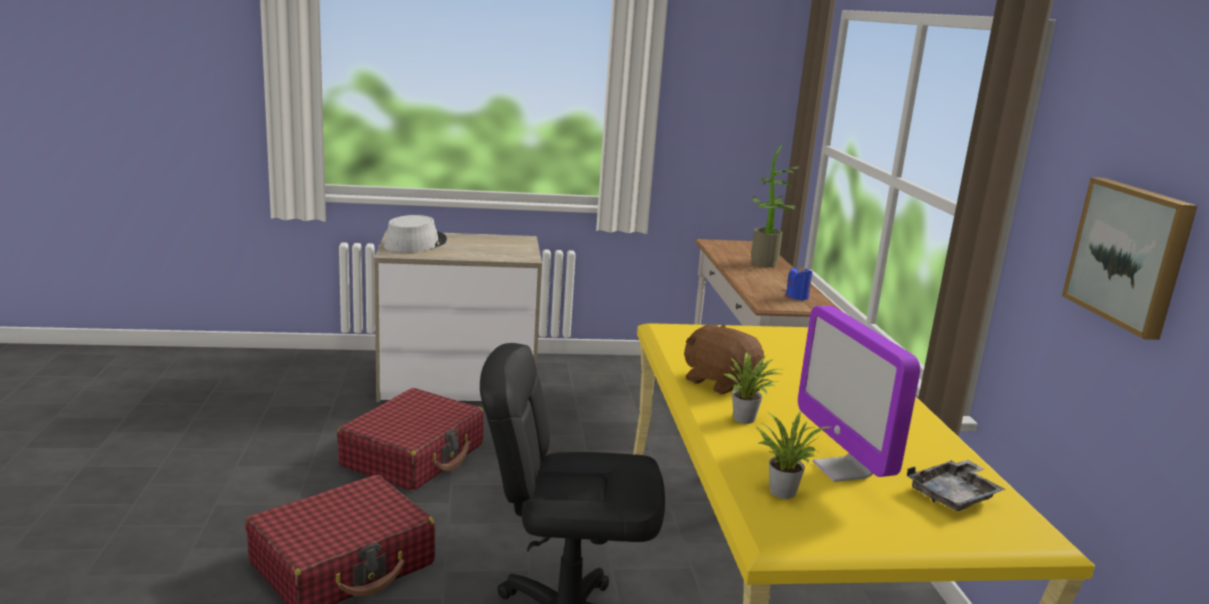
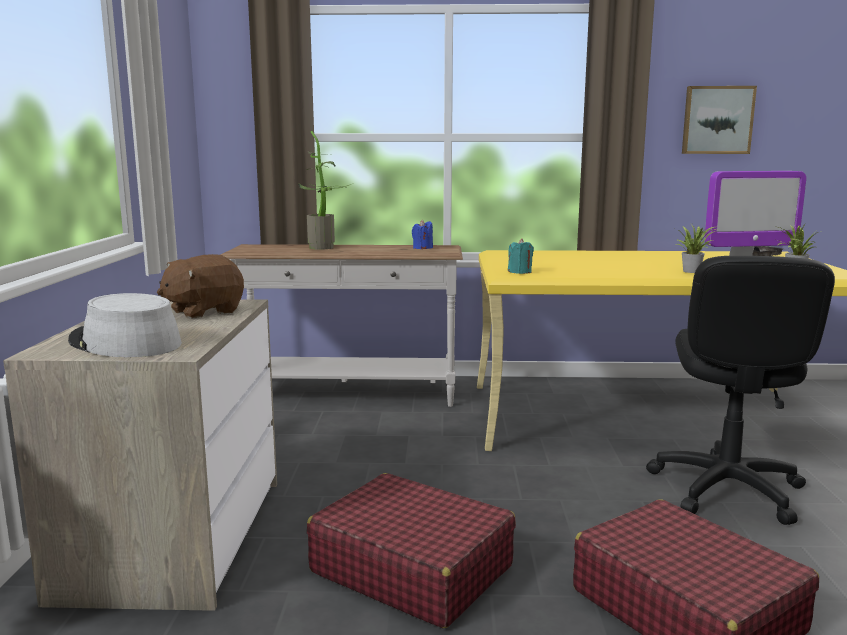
camera: 80 degrees left, 5 degrees down
brown plush toy [684,324,764,394] -> brown plush toy moved to [157,254,244,319]
none -> turquoise candle [508,239,534,274]

